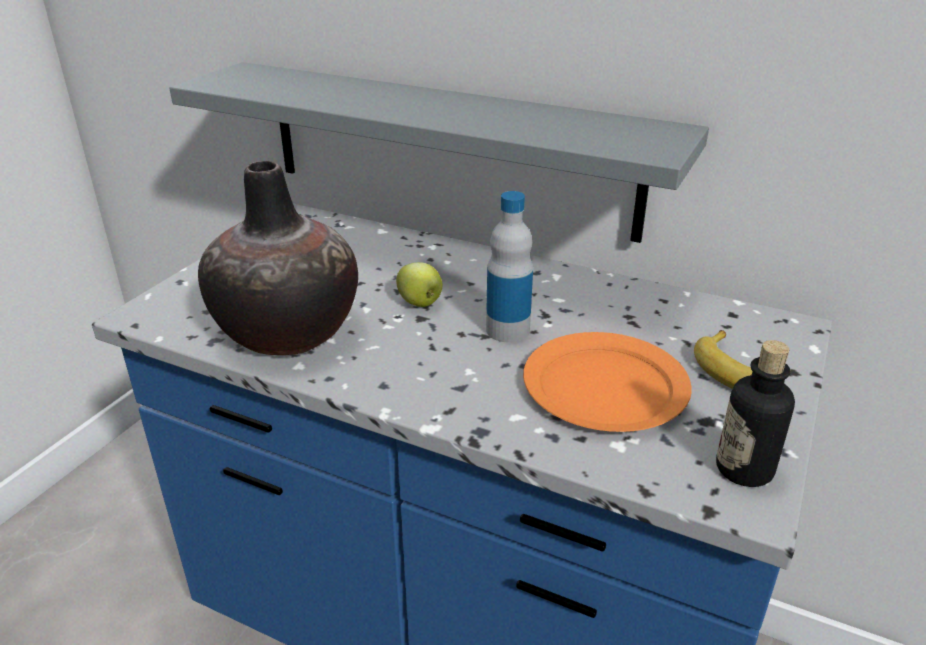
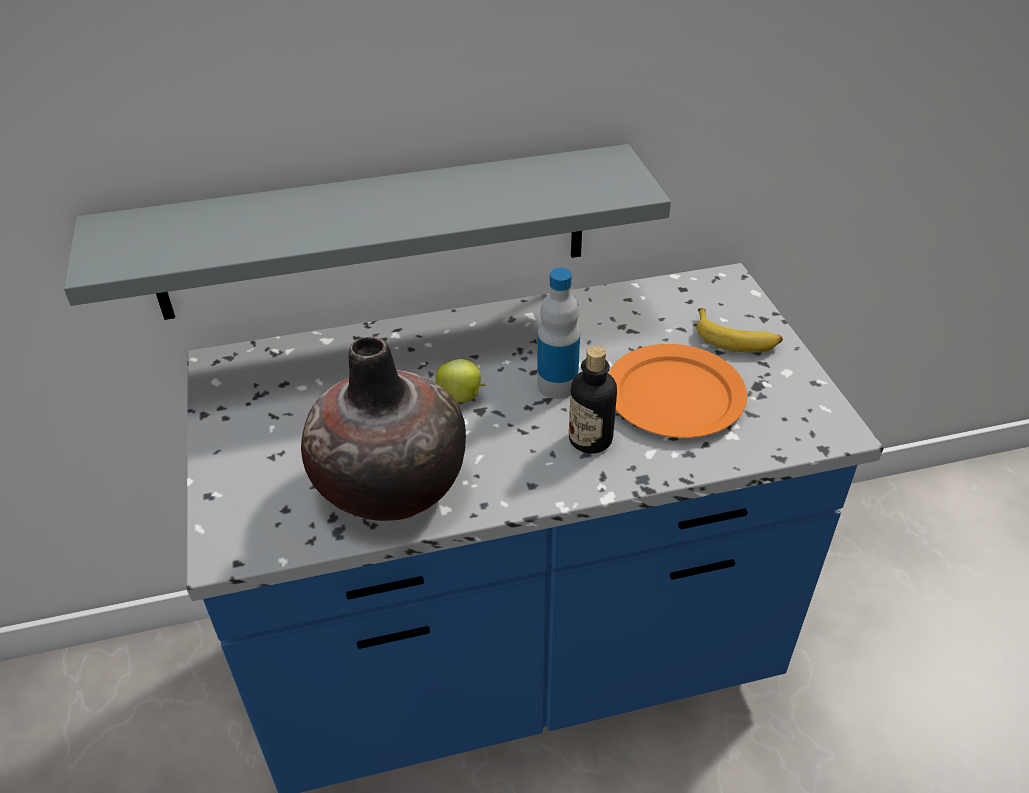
camera: 40 degrees left, 10 degrees up
bottle [716,340,795,487] -> bottle moved to [569,345,617,453]

